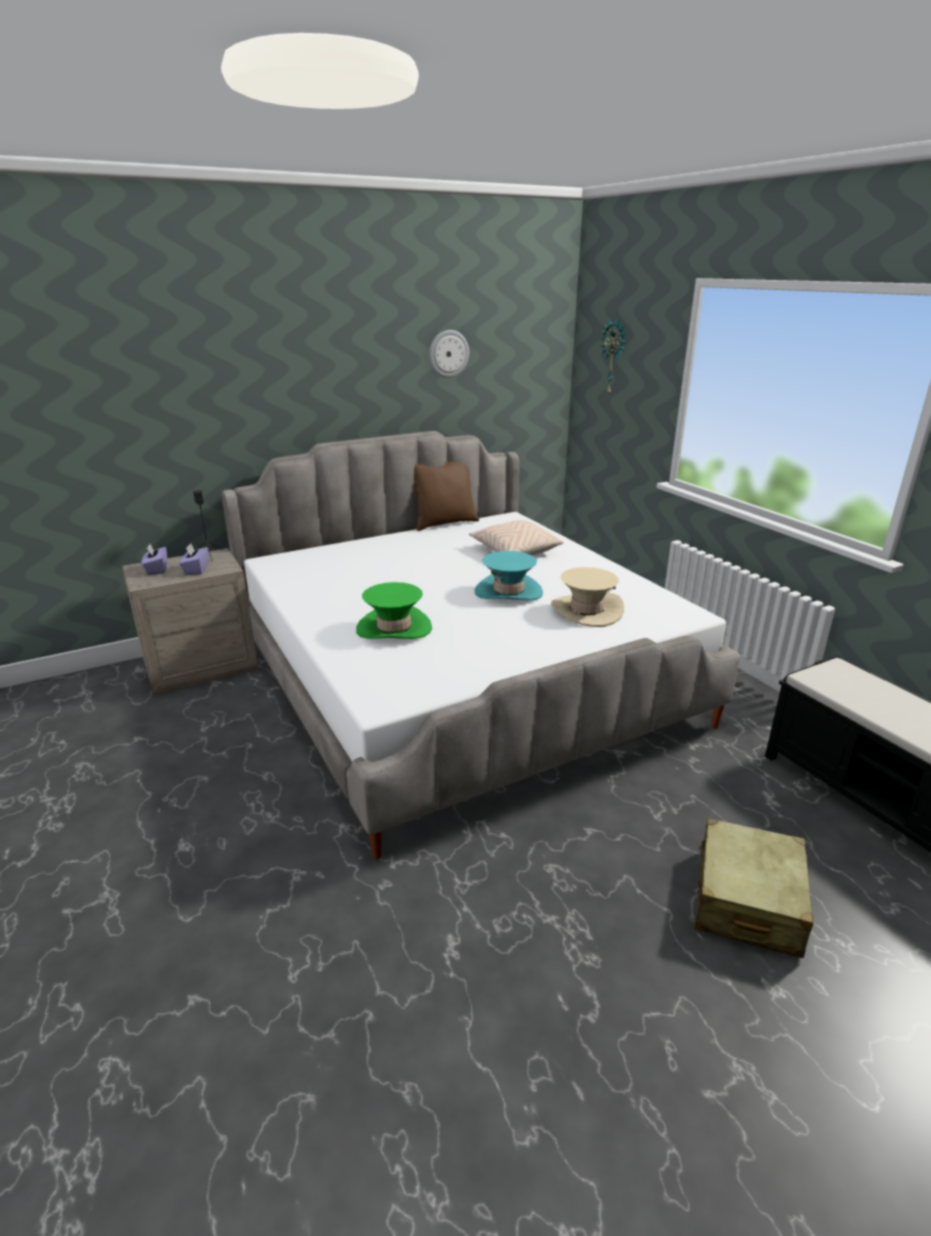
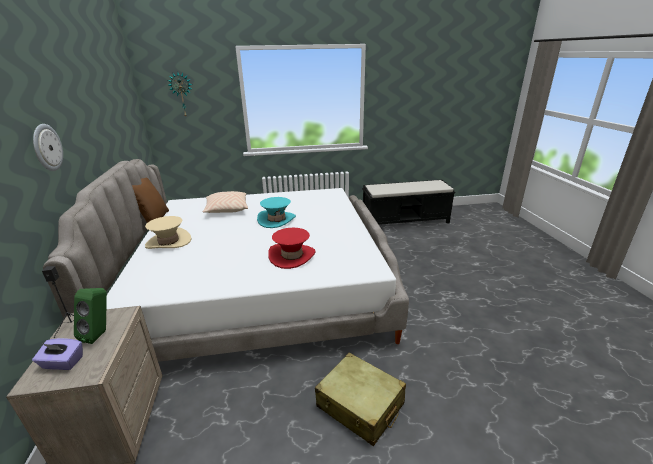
camera: 70 degrees left, 0 degrees up
purple tissue box [179,543,208,575] -> green speaker [74,288,107,344]
green hat [356,582,432,639] -> red hat [268,228,316,269]
wall clock [429,330,469,378] -> wall clock moved to [33,124,63,171]
beige hat [551,567,624,627] -> beige hat moved to [145,216,192,249]
beige suitcase [695,818,814,958] -> beige suitcase moved to [315,353,406,446]

